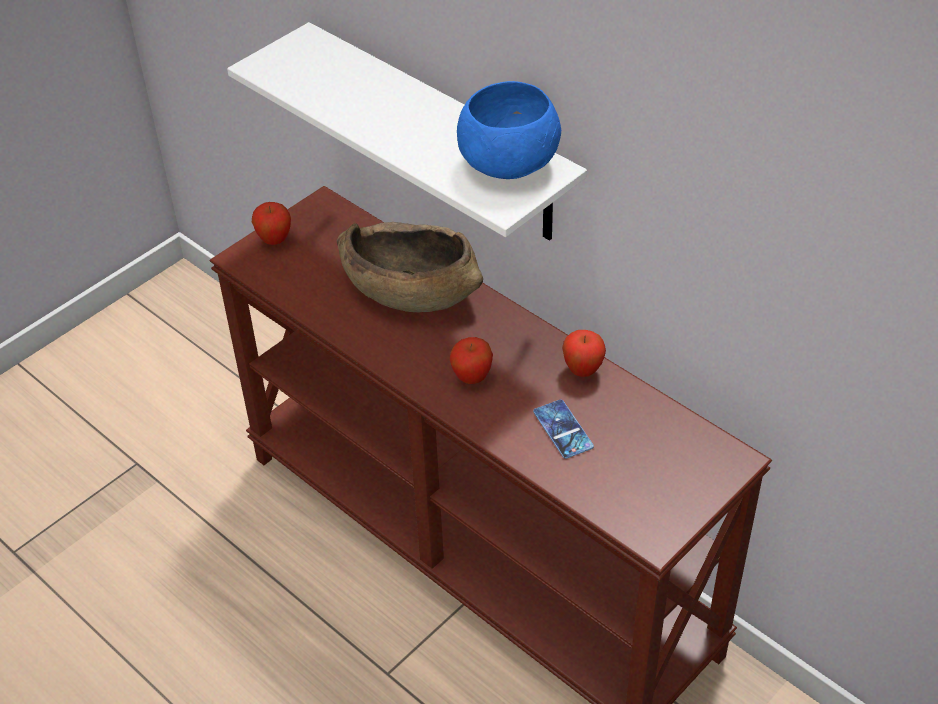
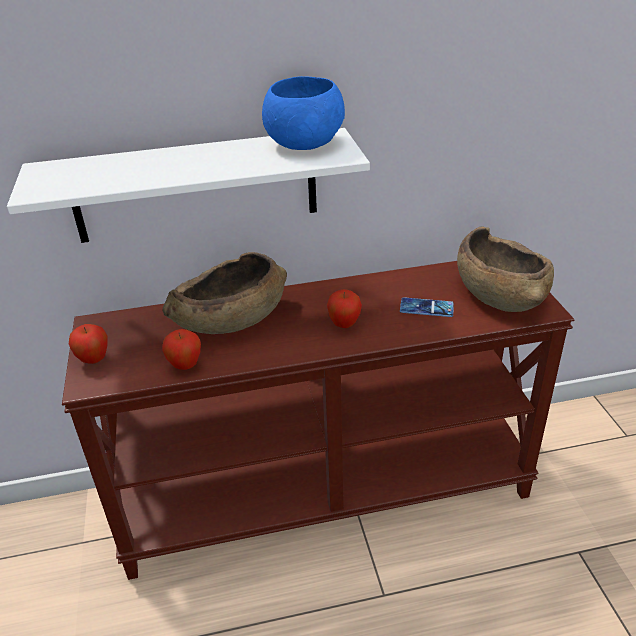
camera: 55 degrees left, 10 degrees down
apple [562,330,606,377] -> apple moved to [162,329,201,370]
none -> brown bowl [457,226,554,312]

